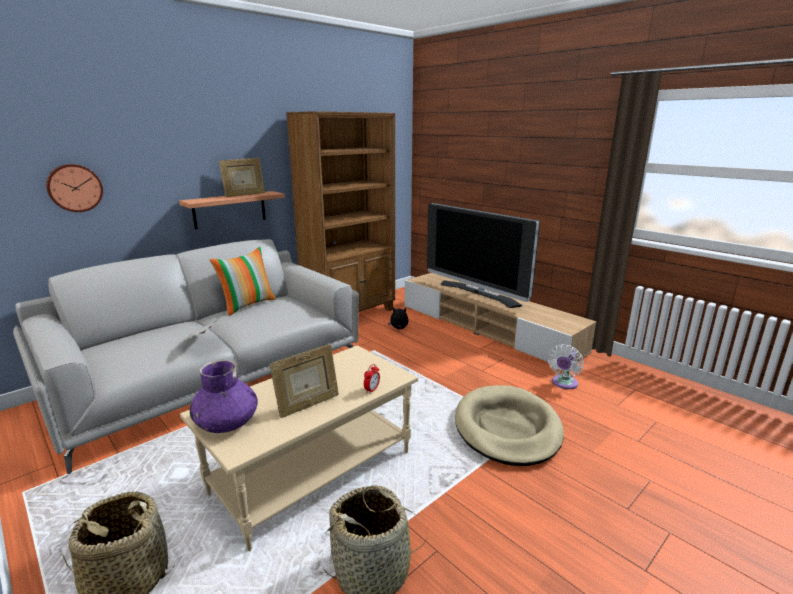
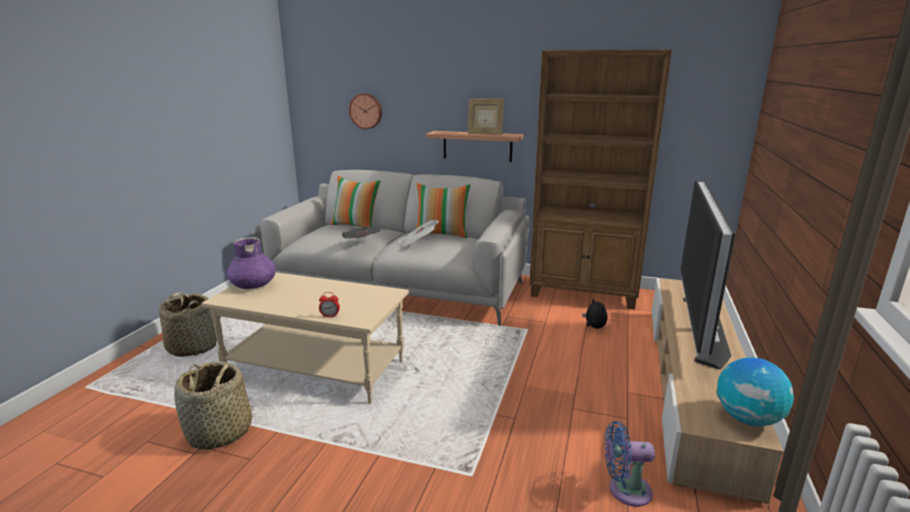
camera: 60 degrees right, 0 degrees up
picture frame [270,344,339,418] -> none
beige dog bed [455,385,564,466] -> none
white fan [548,344,584,389] -> blue fan [605,421,655,507]
none -> pillow [331,176,380,227]
none -> newspaper [398,220,439,246]
none -> globe [716,358,794,426]

